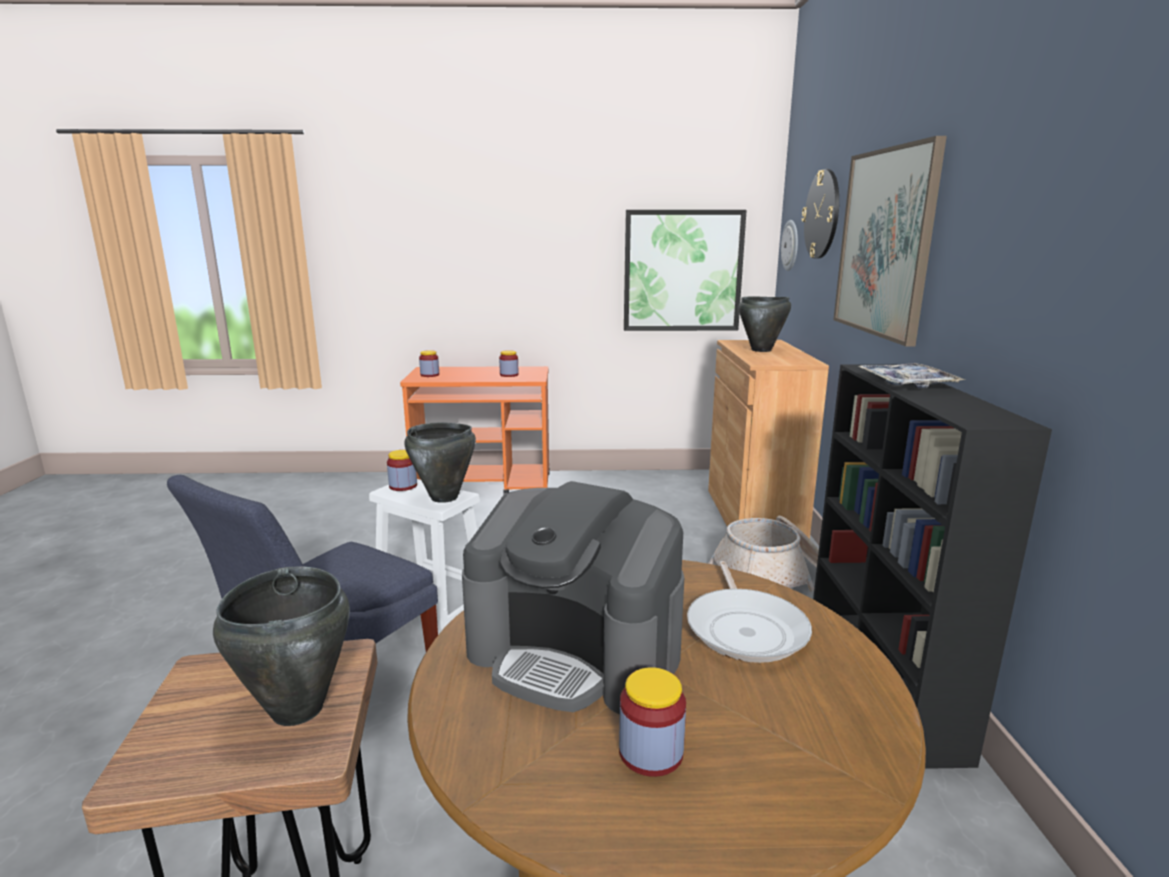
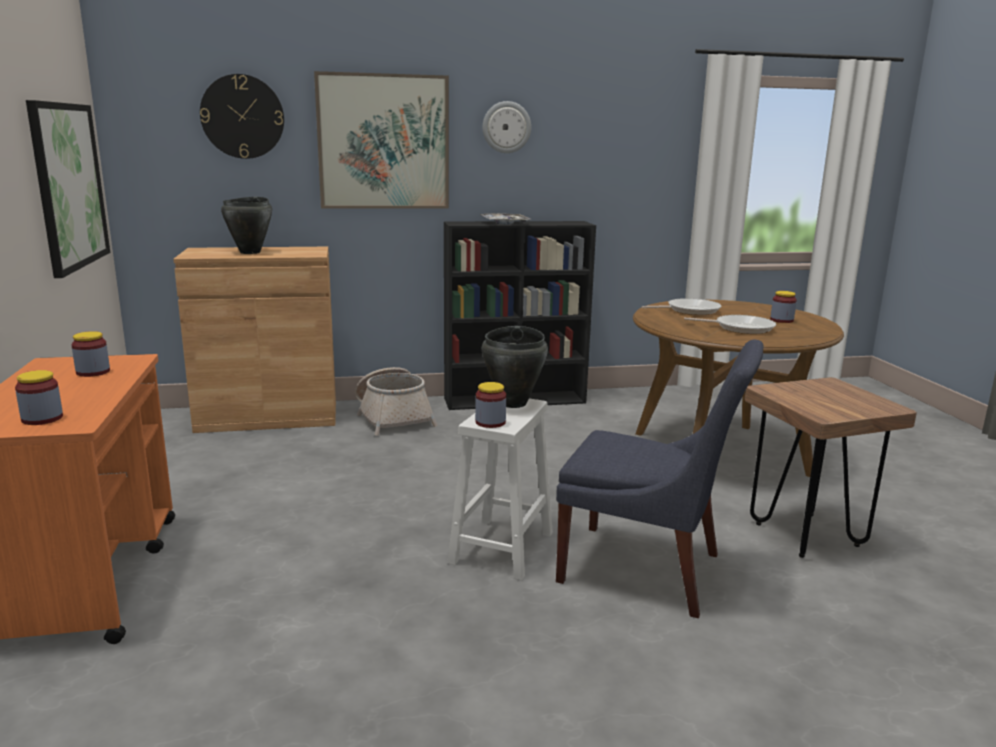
camera: 100 degrees left, 0 degrees up
black cooking pot [213,566,350,726] -> none
coffee machine [462,481,684,714] -> frying pan [684,315,776,334]
wall clock [781,220,798,271] -> wall clock moved to [483,101,531,153]

